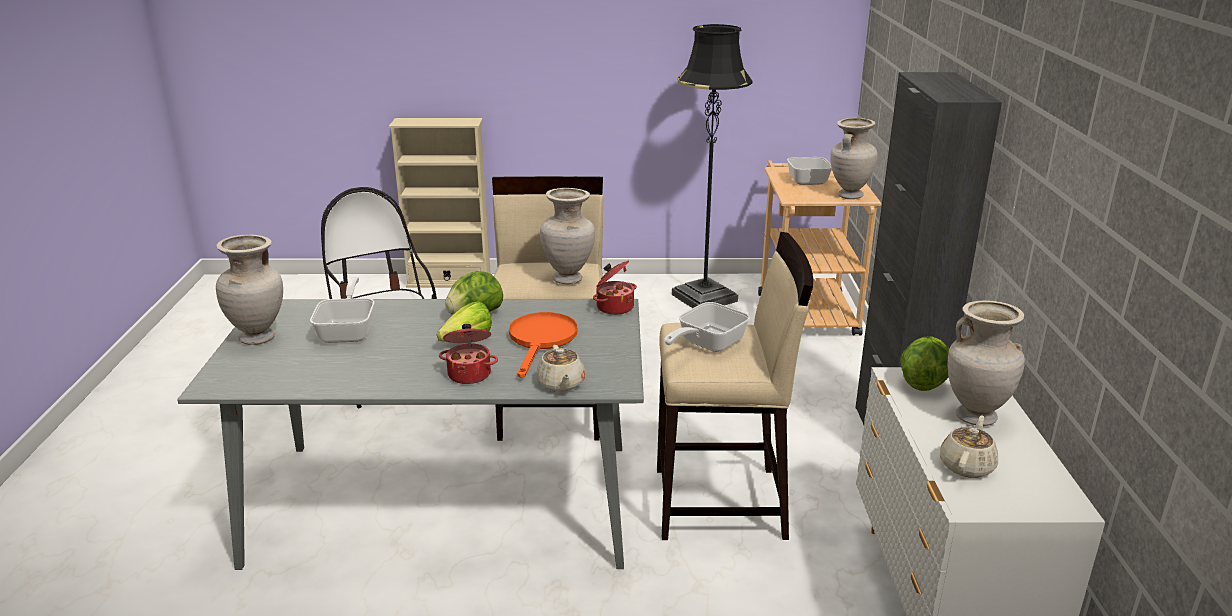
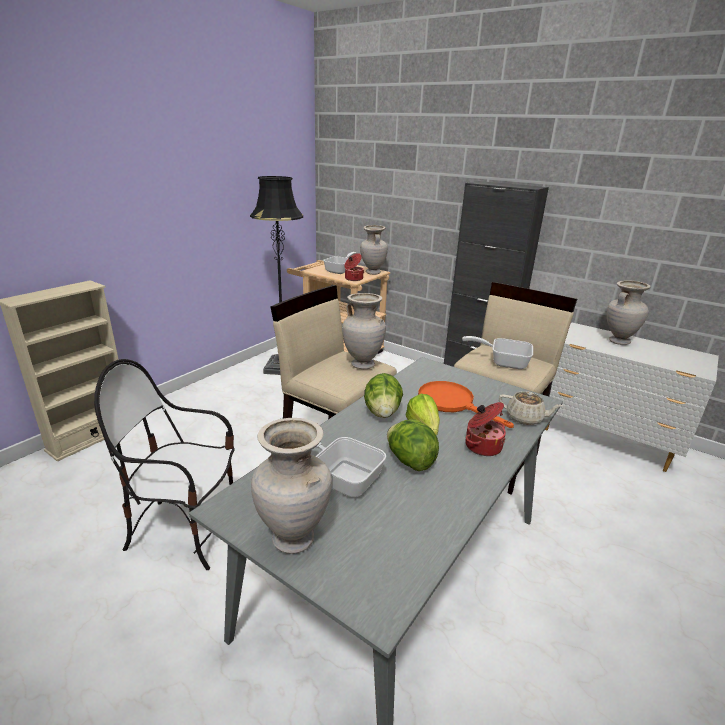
camera: 55 degrees left, 0 degrees up
cooking pot [593,260,637,315] -> cooking pot moved to [345,253,364,281]
frying pan [664,302,750,352] -> frying pan turned 120 degrees clockwise [462,336,533,369]
lettuce [900,336,949,391] -> lettuce moved to [387,419,439,471]
beige teapot [940,415,998,478] -> none

